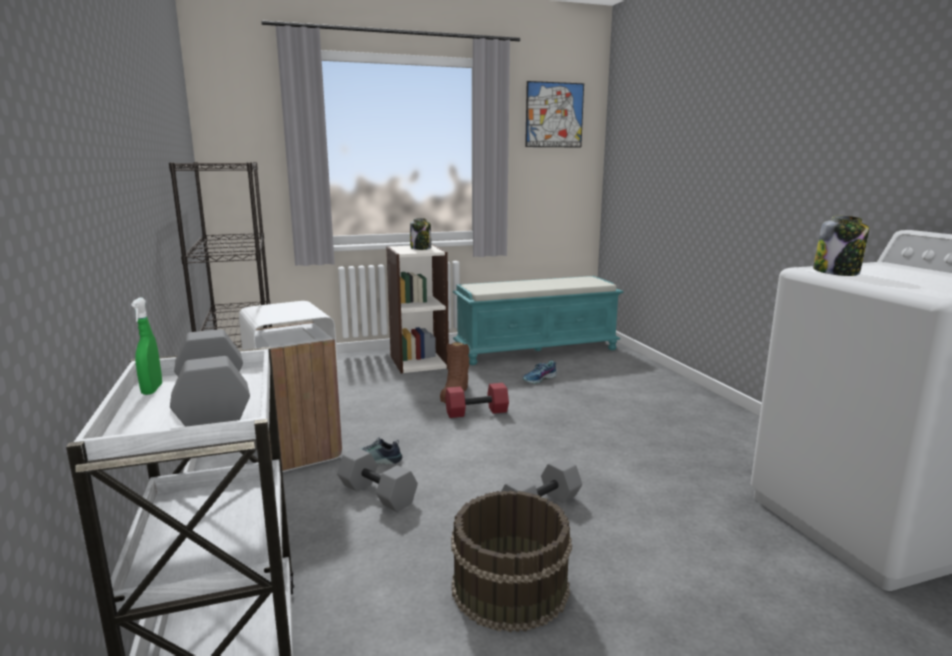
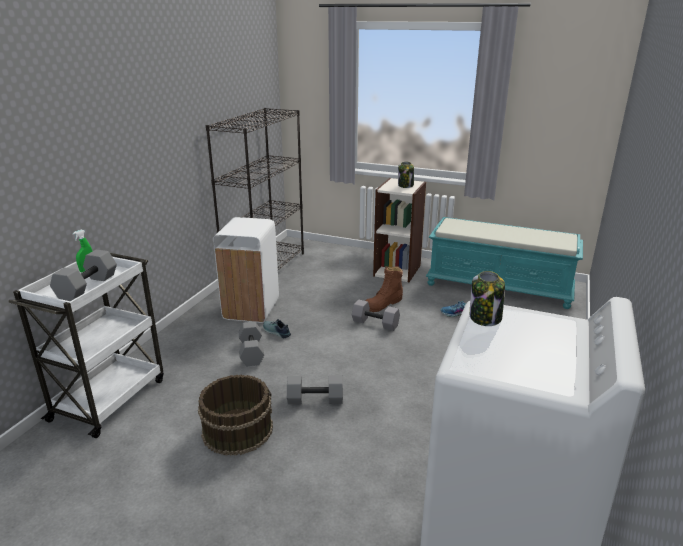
camera: 40 degrees right, 10 degrees up
red dumbbell [445,383,509,418] -> grey dumbbell [352,299,400,331]
picture [525,81,584,148] -> none

